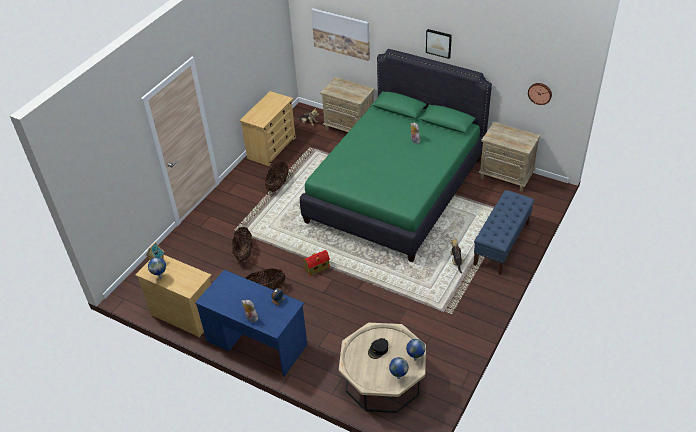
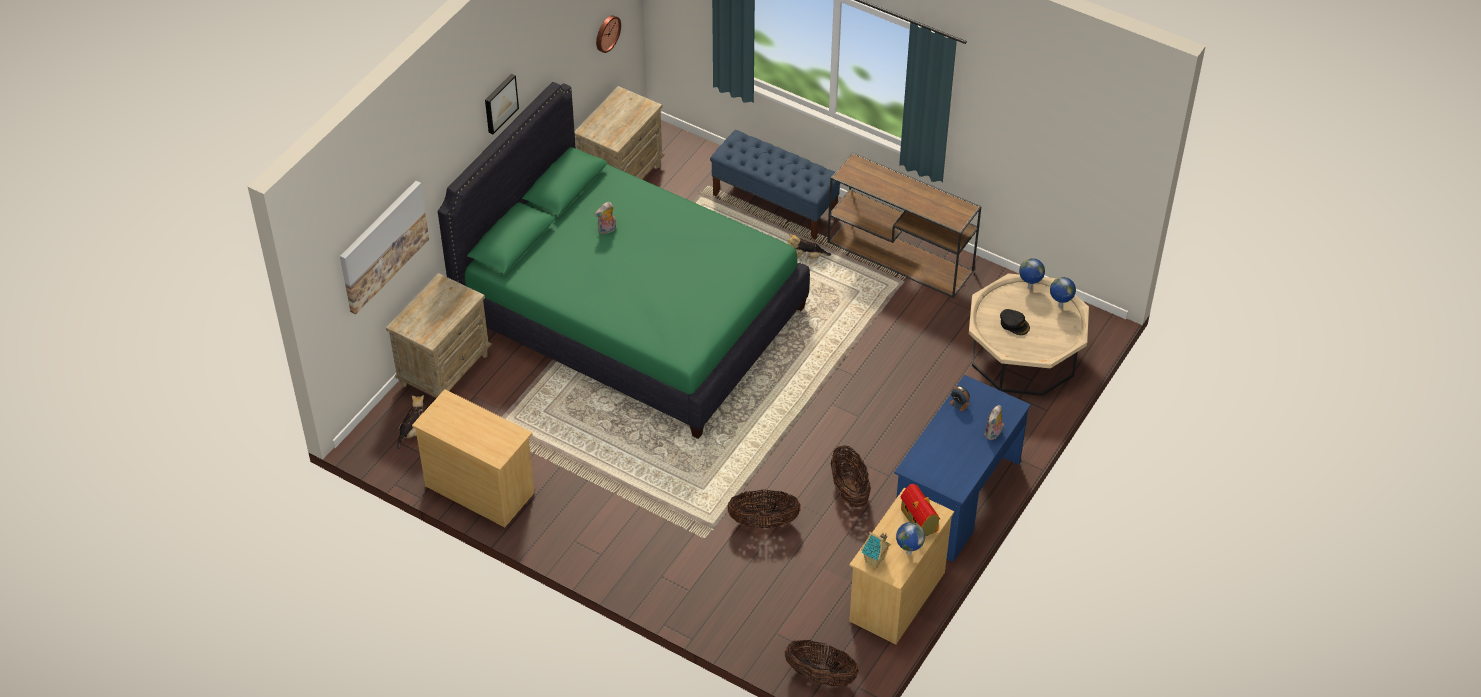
camera: 90 degrees left, 5 degrees up
basket [265,161,289,192] -> basket moved to [784,640,859,687]
toy house [303,250,330,276] -> toy house moved to [901,484,940,536]
none -> brown console table [828,152,982,298]

